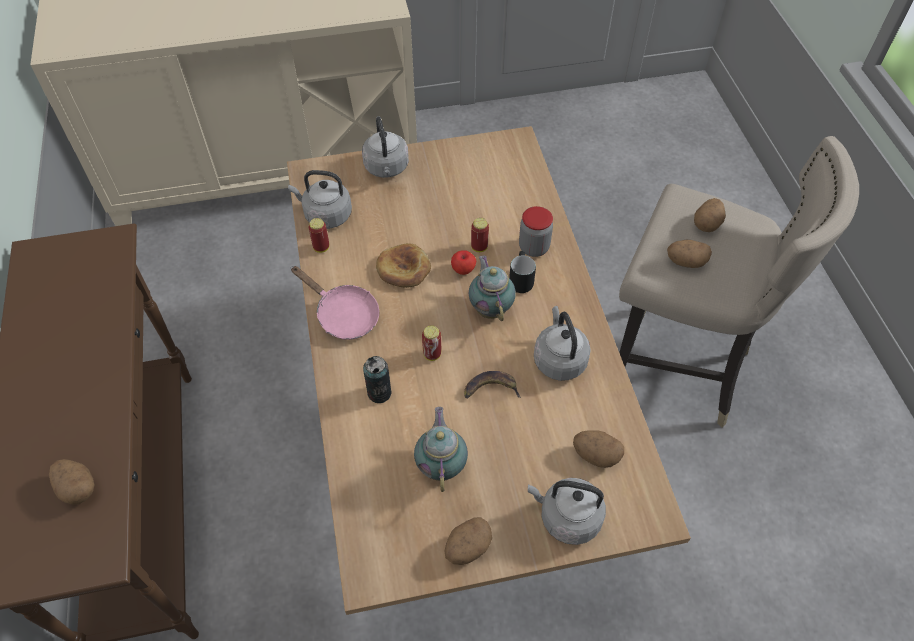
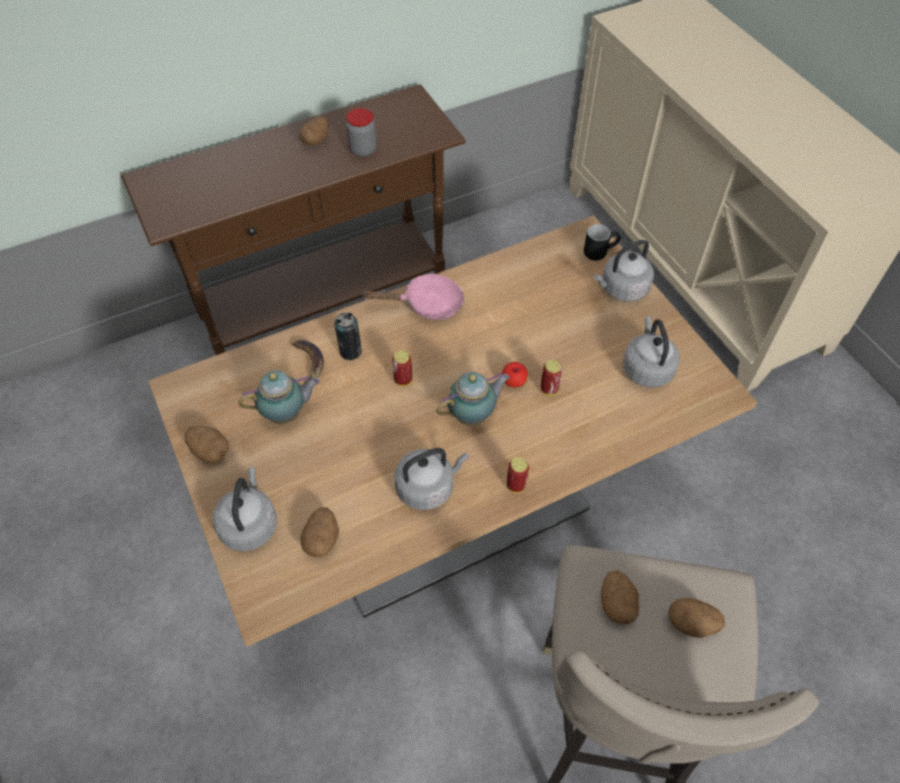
camera: 75 degrees right, 0 degrees up
potato [49,459,94,505] -> potato moved to [299,116,329,146]
grey kettle [288,170,352,229] -> grey kettle moved to [623,316,680,388]
pink frying pan [291,266,379,340] -> pink frying pan turned 120 degrees counterclockwise [361,273,464,320]
can [309,218,329,253] -> can moved to [507,457,529,493]
bread [376,243,431,288] -> none
banana [464,371,521,398] -> banana moved to [292,340,324,385]
black mug [509,251,536,293] -> black mug moved to [584,224,621,261]
jar [519,206,553,257] -> jar moved to [346,108,377,157]

